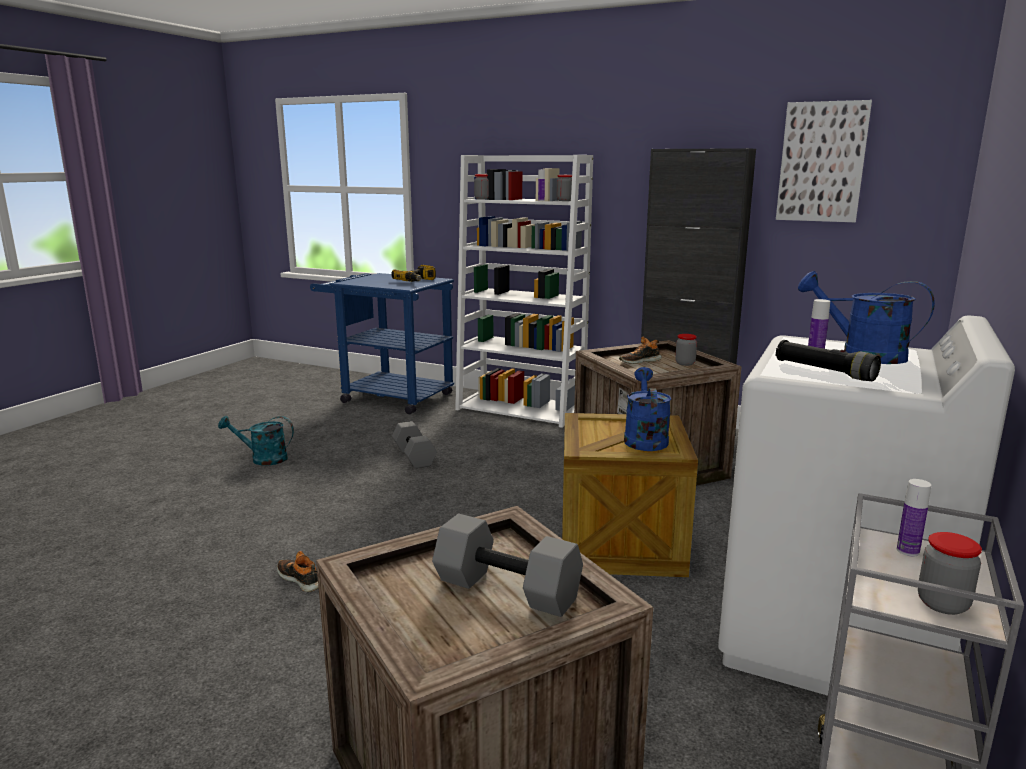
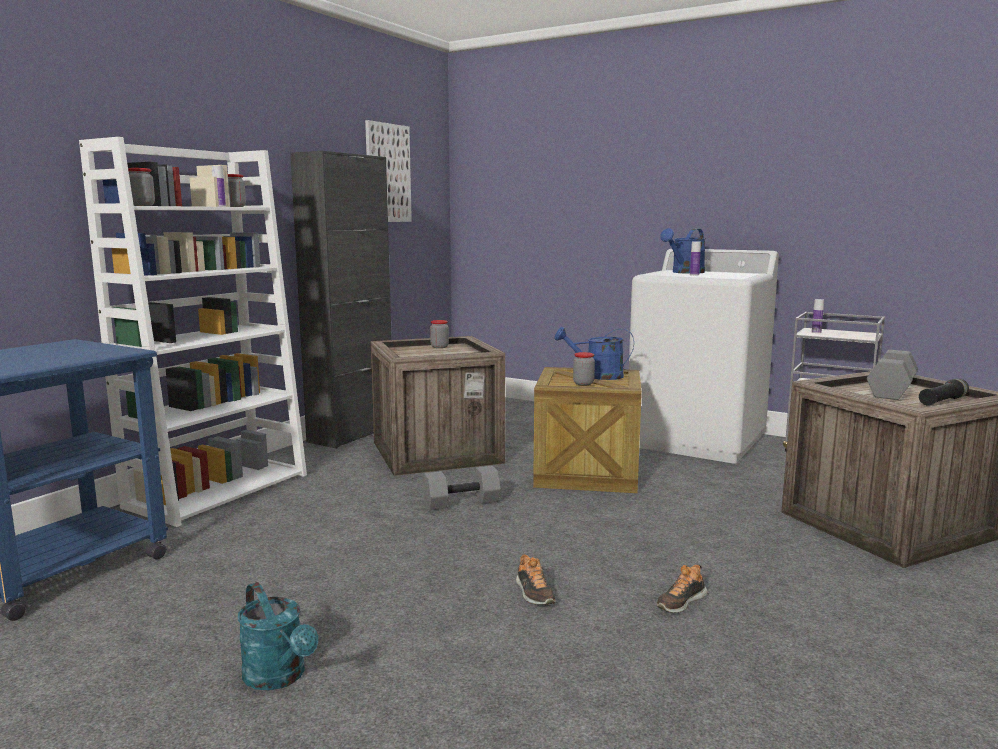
camera: 85 degrees left, 5 degrees down
turquoise watering can [218,416,294,466] -> turquoise watering can turned 45 degrees counterclockwise [238,582,318,690]
power drill [391,265,436,282] -> none
grey dumbbell [392,421,437,469] -> grey dumbbell moved to [423,466,501,510]
shoe [619,337,662,364] -> shoe moved to [516,554,556,605]
black flashlight [776,340,881,381] -> black flashlight moved to [919,379,969,406]
jar [918,532,982,615] -> jar moved to [573,352,595,385]

